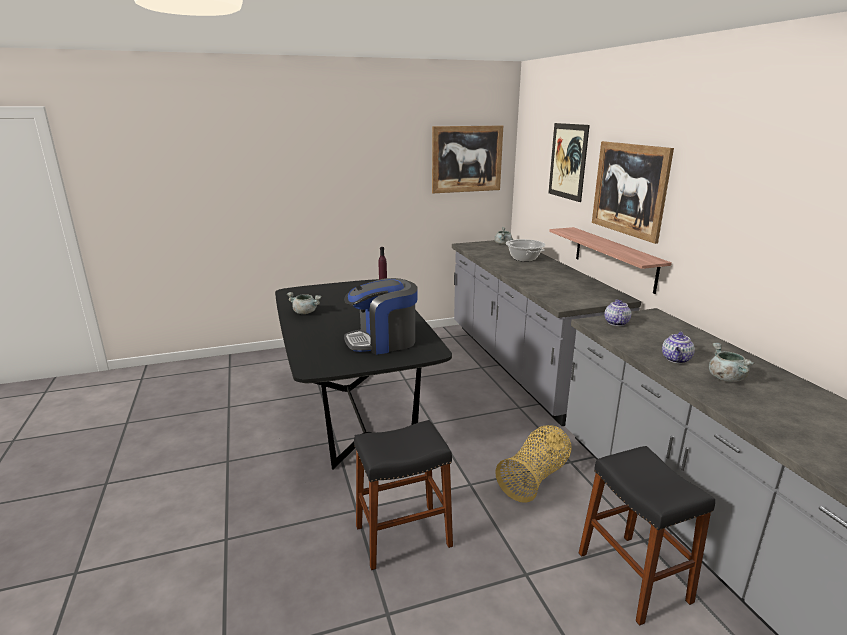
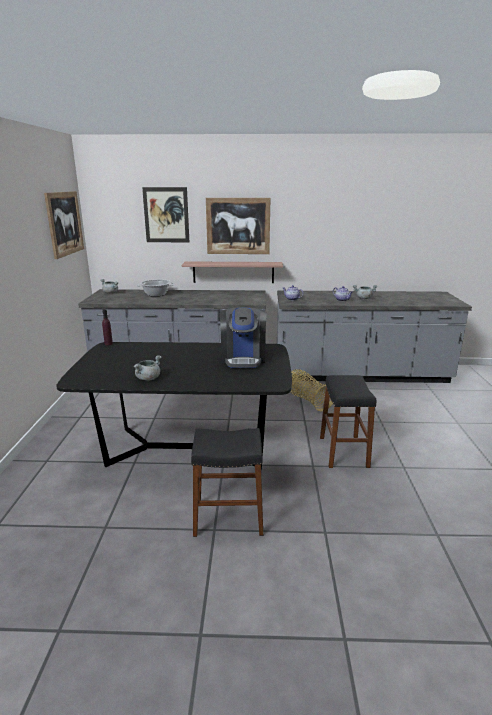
camera: 70 degrees left, 0 degrees up
black stool [579,446,715,626] -> black stool moved to [191,428,263,537]

